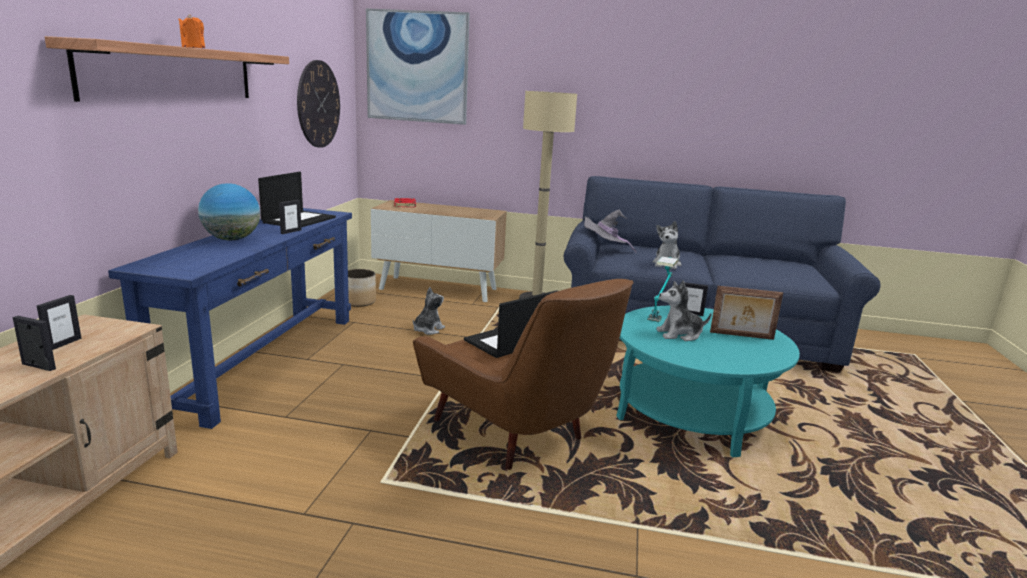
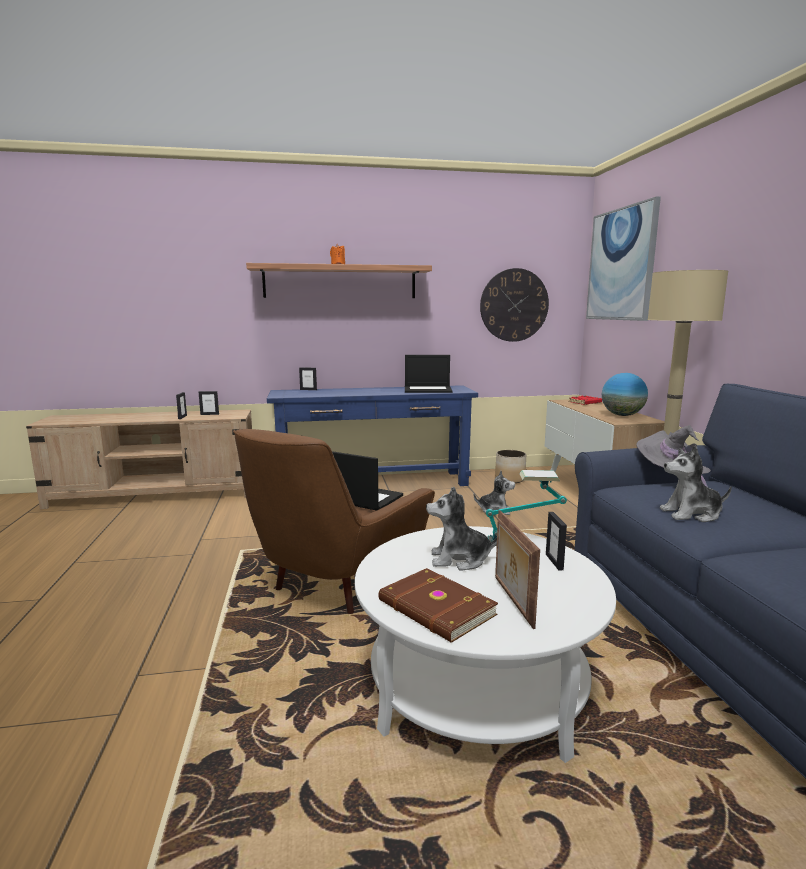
camera: 70 degrees right, 5 degrees down
globe [198,183,260,241] -> globe moved to [602,373,648,416]
picture frame [279,200,302,234] -> picture frame moved to [299,367,317,390]
turquoise coffee table [616,306,800,457] -> white coffee table [355,526,616,763]
plush toy [656,280,712,341] -> plush toy turned 60 degrees counterclockwise [426,487,497,571]
none -> brown book [379,568,498,642]

